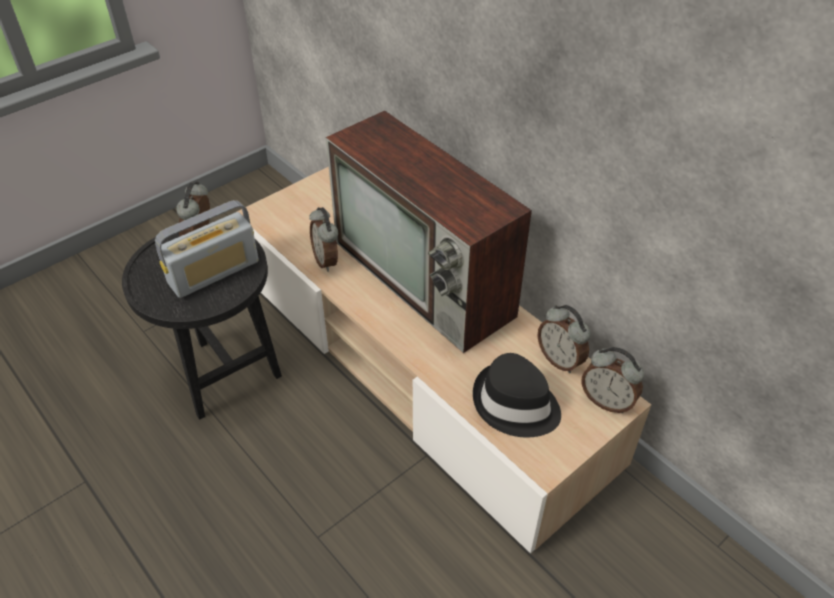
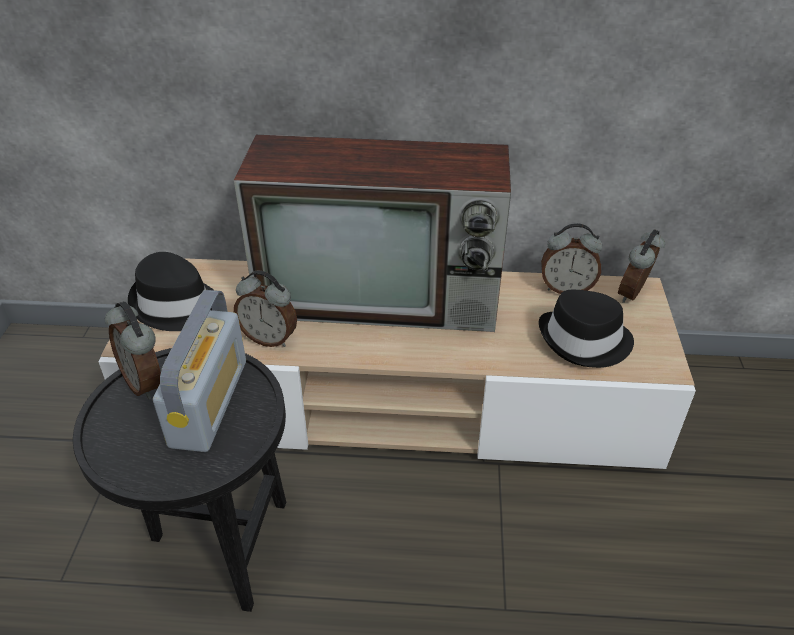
camera: 45 degrees left, 5 degrees down
alarm clock [581,347,644,413] -> alarm clock turned 135 degrees clockwise [618,229,665,303]
none -> black hat [128,252,213,331]

